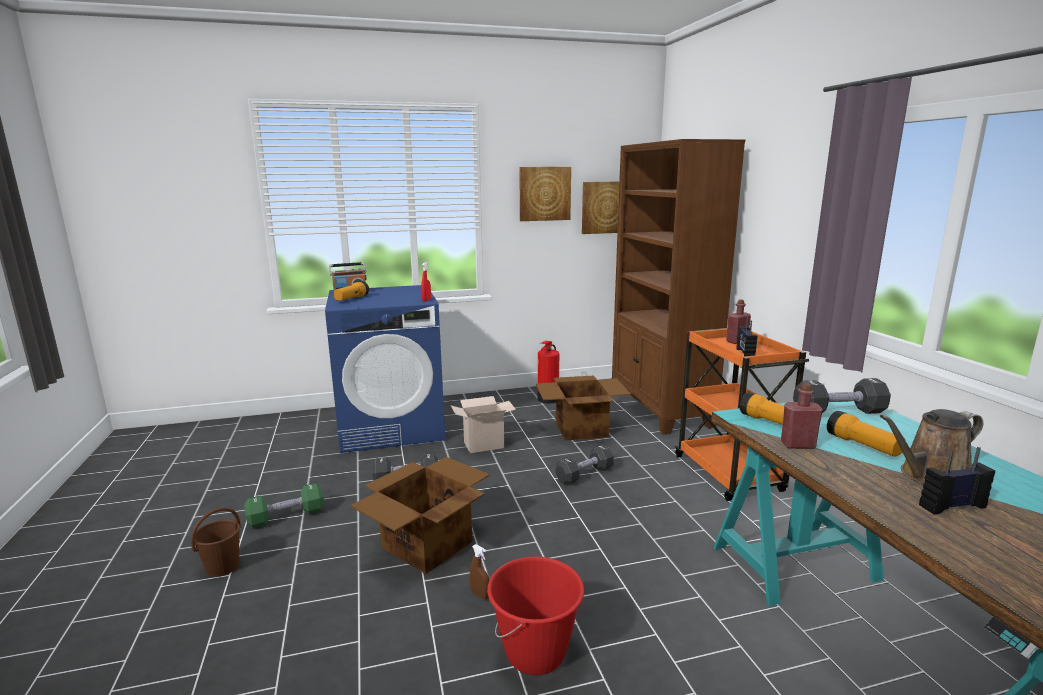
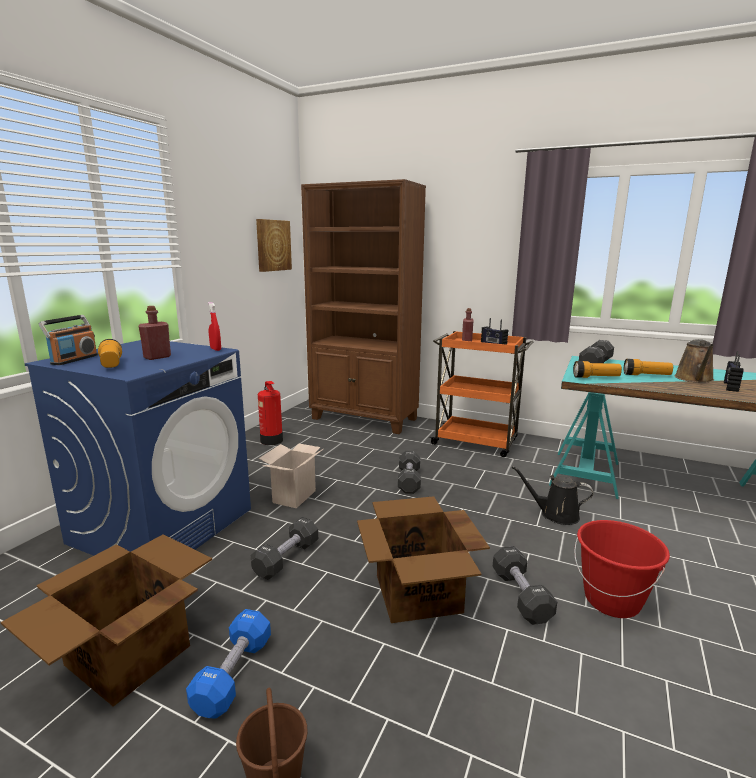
camera: 50 degrees left, 0 degrees up
green dumbbell [244,483,324,528] -> blue dumbbell [186,609,271,719]
brown spray bottle [470,544,489,599] -> black dumbbell [493,546,557,625]
picture [519,167,571,221] -> none
cardboard box [536,376,631,440] -> cardboard box moved to [1,534,212,707]
red bottle [781,383,823,449] -> red bottle moved to [139,306,171,360]
none -> black watering can [512,466,593,525]

